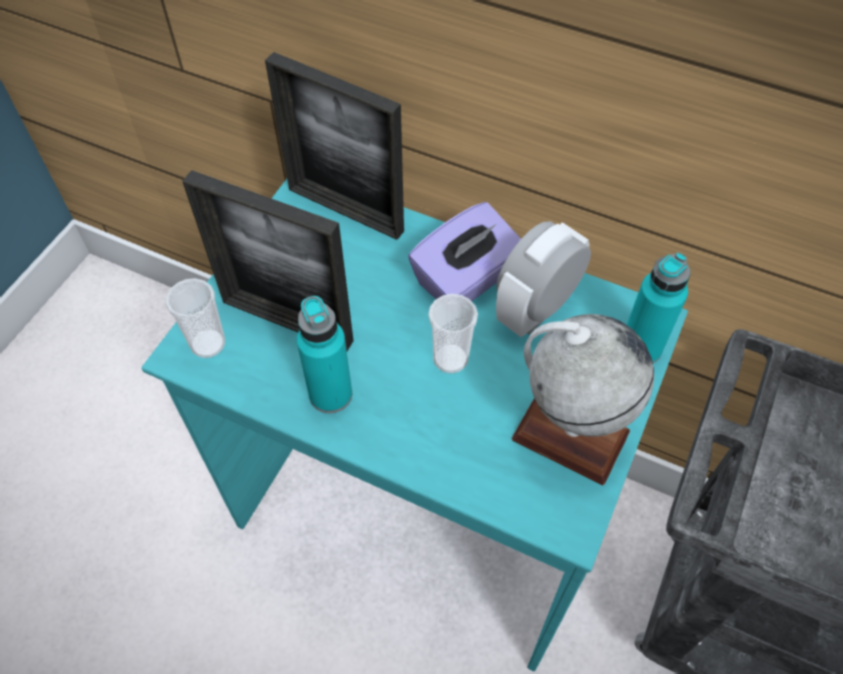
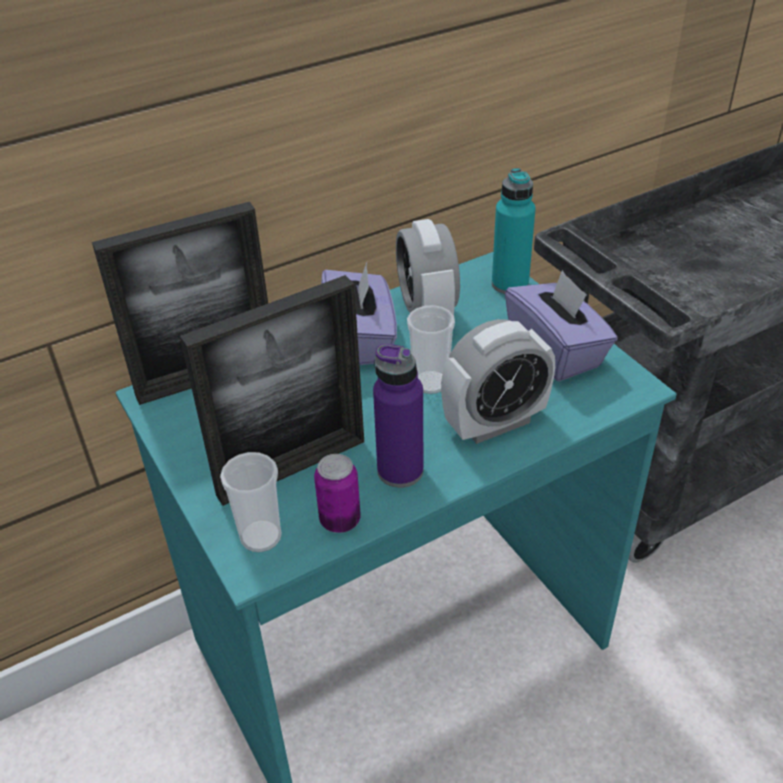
camera: 55 degrees left, 15 degrees down
turquoise bottle [297,296,352,413] -> purple bottle [373,344,424,488]
globe [512,314,654,486] -> purple tissue box [505,270,617,382]
none -> can [314,454,361,533]
none -> alarm clock [441,319,555,444]

